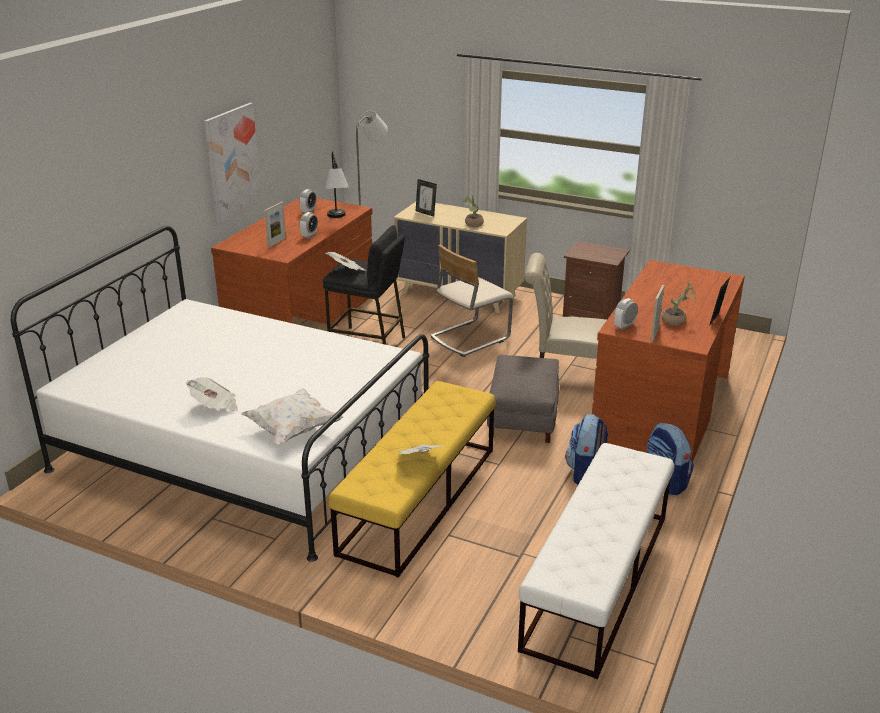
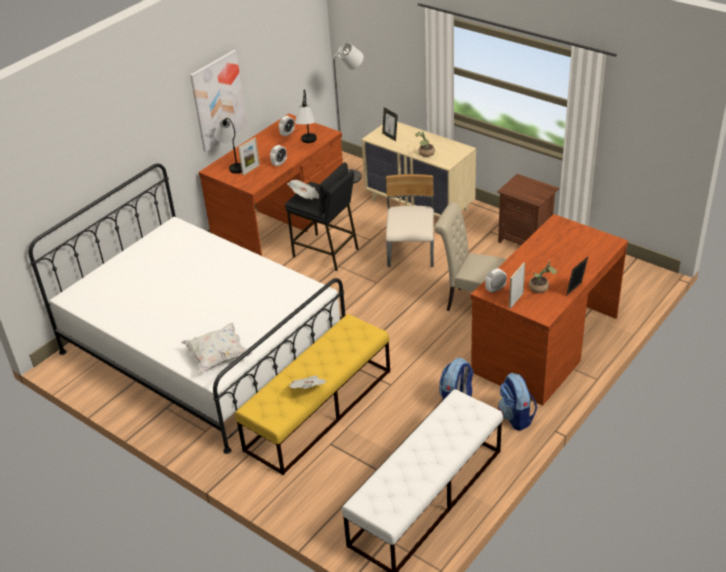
camera: 15 degrees right, 10 degrees up
newspaper [186,378,238,411] -> none
beige chair [430,245,514,357] -> beige chair turned 120 degrees clockwise [386,174,434,267]
grey ottoman [487,355,559,443] -> none
none -> table lamp [214,118,242,174]

